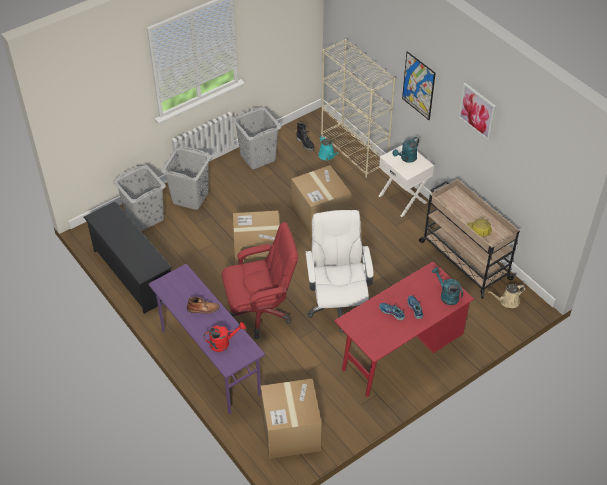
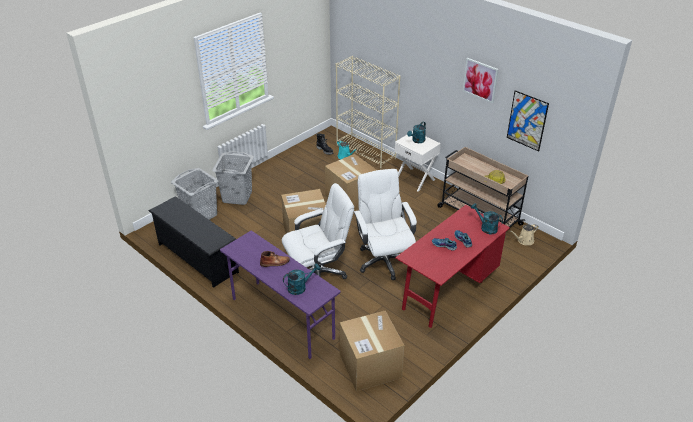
camera: 10 degrees left, 10 degrees down
red watering can [204,322,246,352] -> turquoise watering can [283,263,320,295]
red office chair [222,222,298,339] -> white office chair [282,183,354,279]
grey laundry basket [232,107,281,169] -> none
picture [402,51,436,120] -> picture moved to [507,90,549,151]

